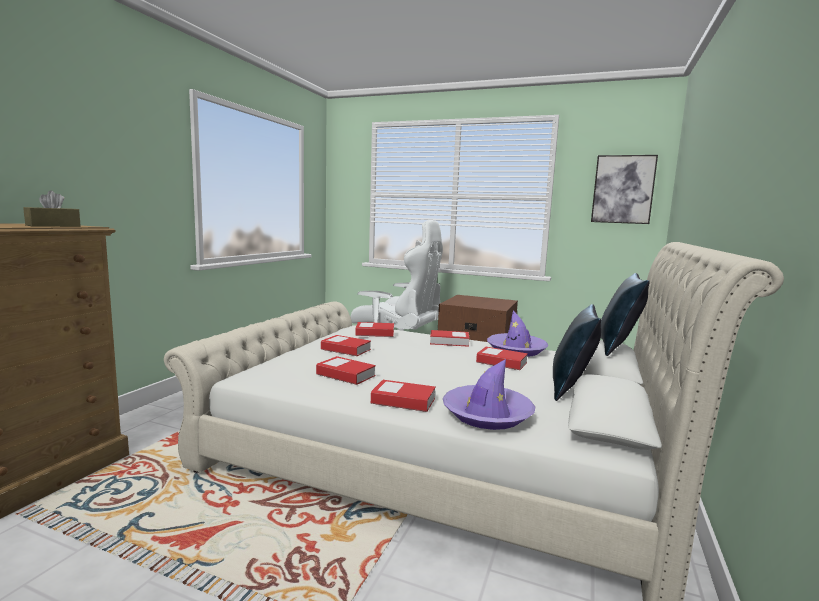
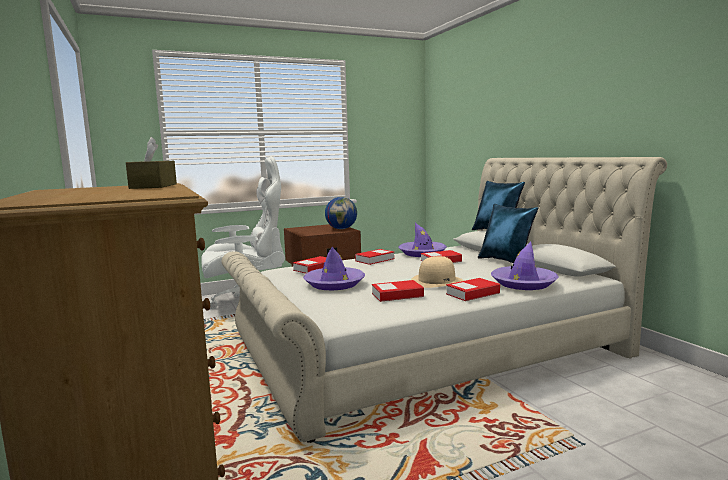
camera: 45 degrees left, 0 degrees up
book [321,335,371,356] -> purple hat [303,247,365,290]
picture [591,155,658,224] -> none
none -> globe [325,197,357,229]
none -> beige hat [411,256,464,288]

